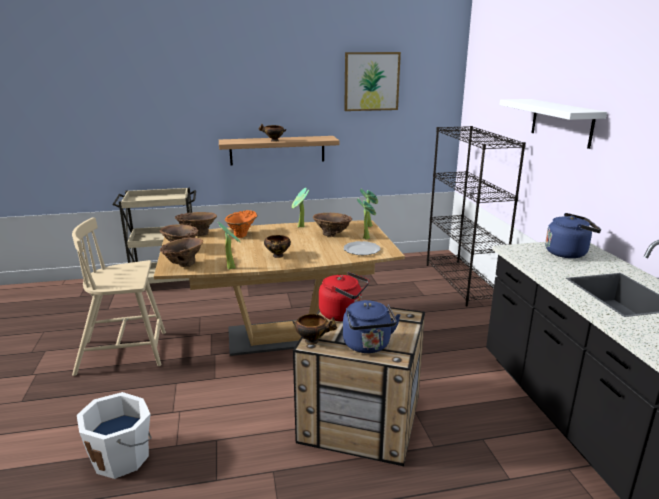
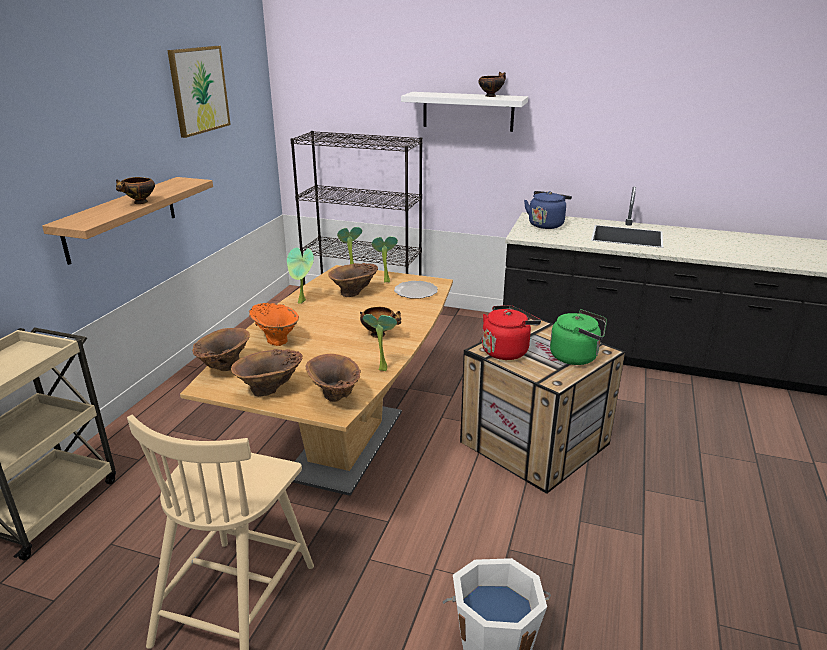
camera: 60 degrees left, 5 degrees up
bowl [293,314,337,345] -> bowl moved to [479,72,506,97]
blue kettle [343,300,401,353] -> green kettle [550,309,607,365]

